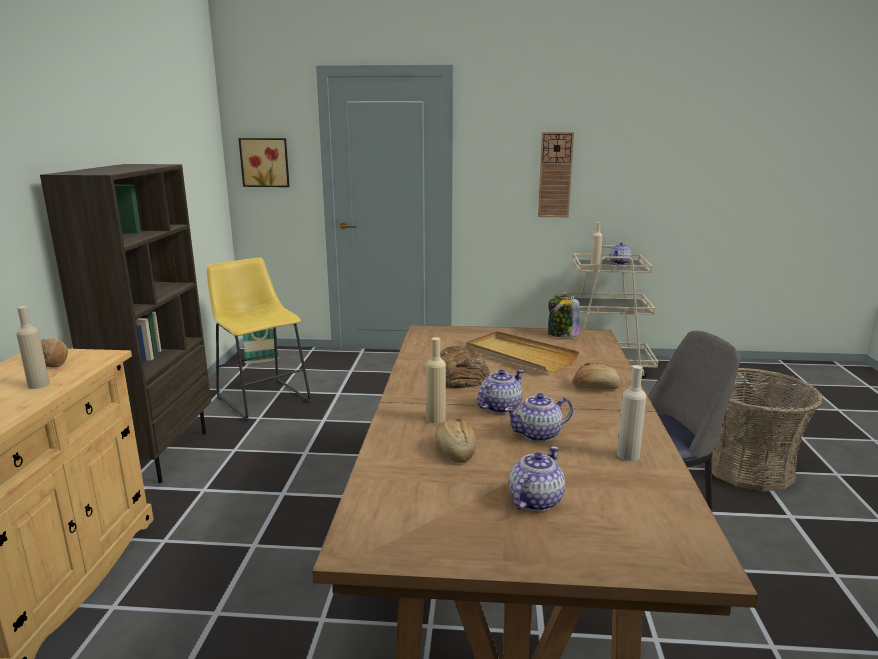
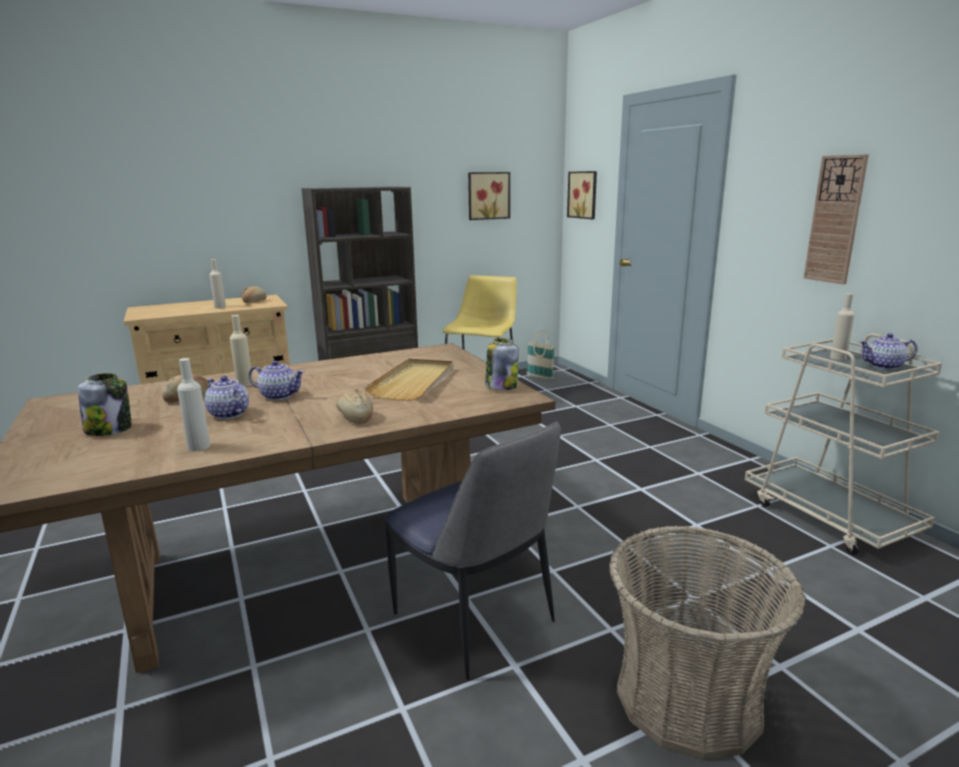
camera: 60 degrees right, 0 degrees up
bread [440,346,490,388] -> none
teapot [509,446,565,511] -> jar [78,373,132,436]
none -> picture [468,172,510,220]

